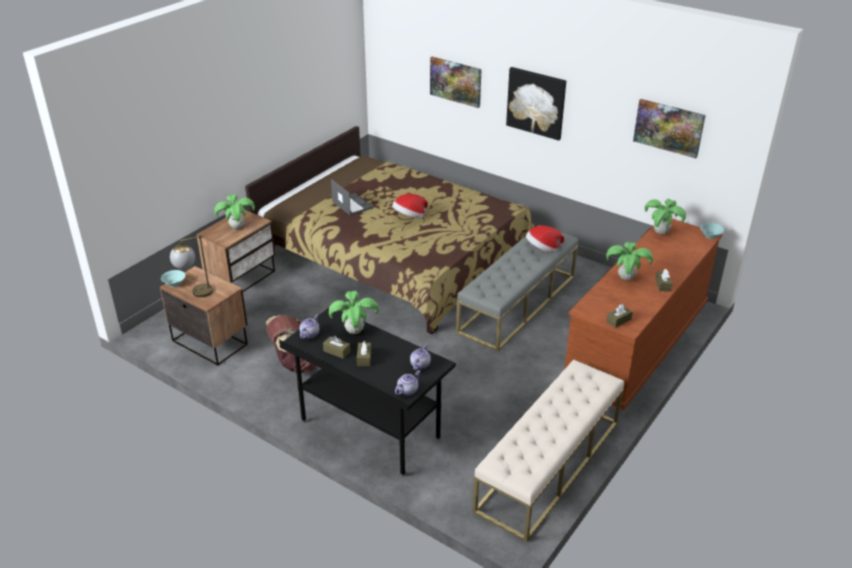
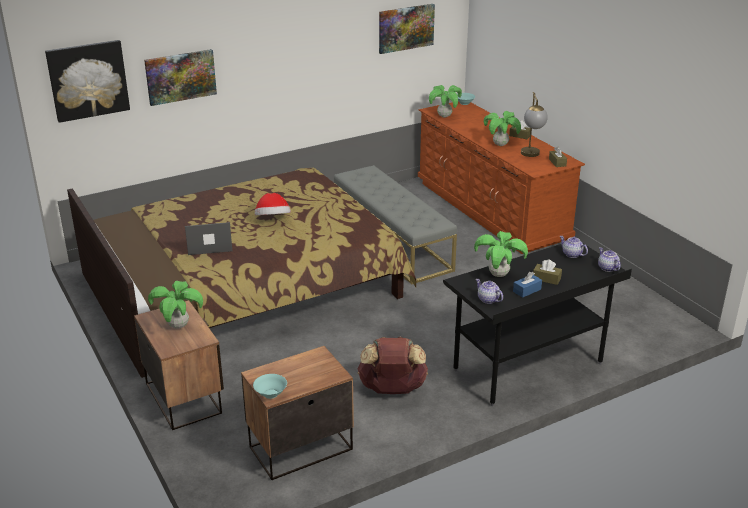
camera: 65 degrees left, 5 degrees down
table lamp [170,235,213,298] -> table lamp moved to [521,92,548,157]
brown tissue box [323,336,351,359] -> blue tissue box [513,272,542,298]
beige bench [473,360,624,542] -> none
picture [506,67,566,140] -> picture moved to [45,40,130,123]
hat [526,225,564,253] -> none

